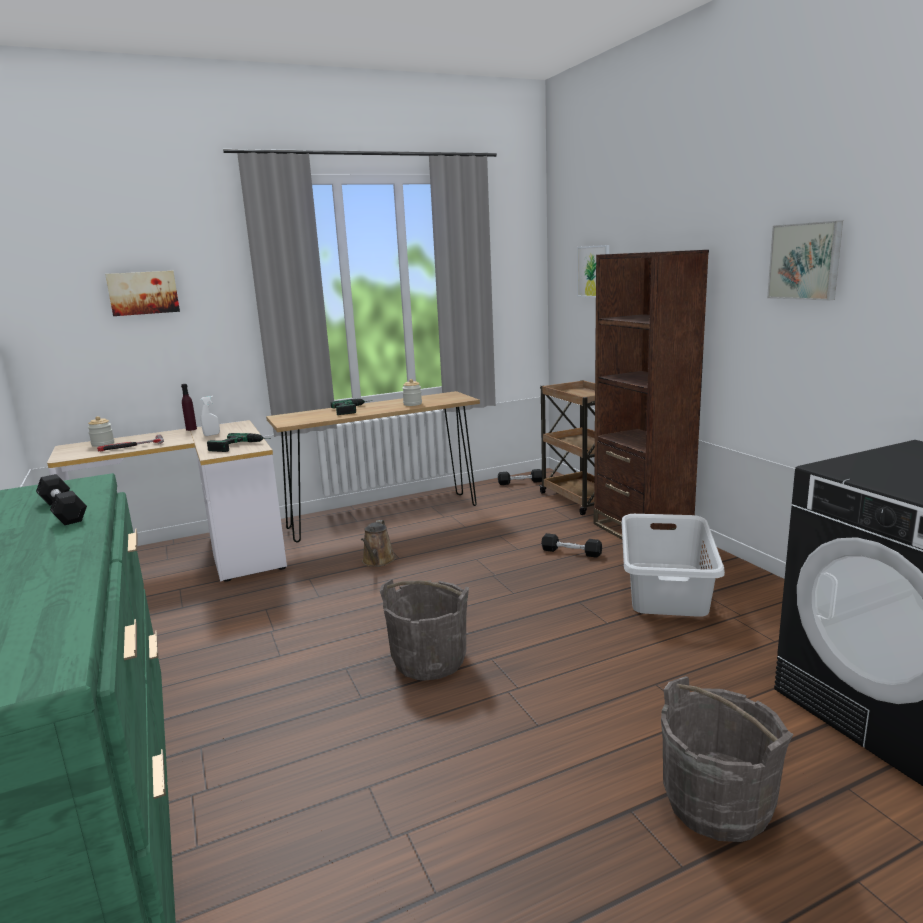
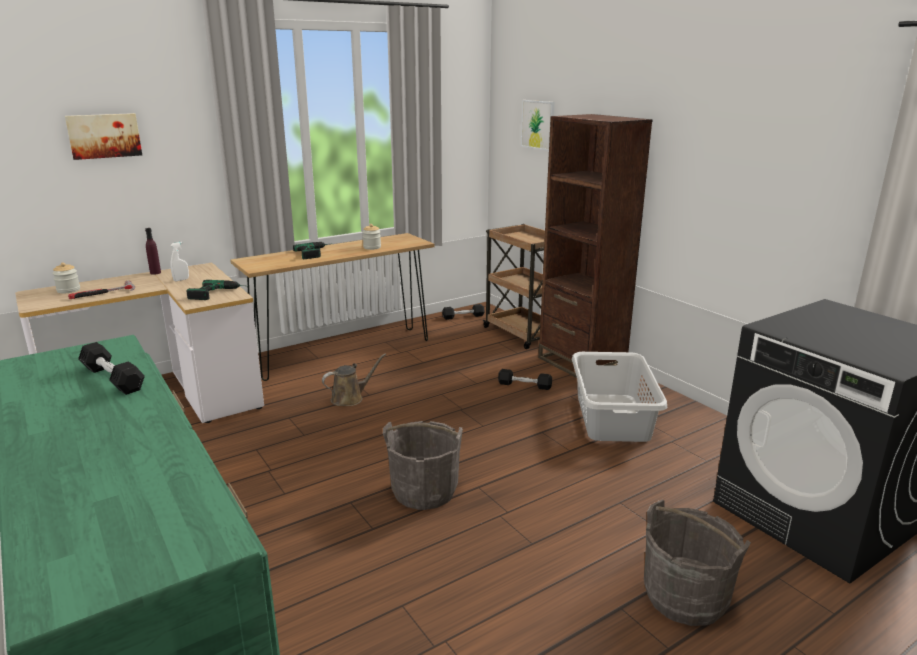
camera: 10 degrees left, 5 degrees up
brown watering can [361,520,396,567] -> brown watering can turned 120 degrees counterclockwise [322,353,386,406]
picture [767,221,843,301] -> none

